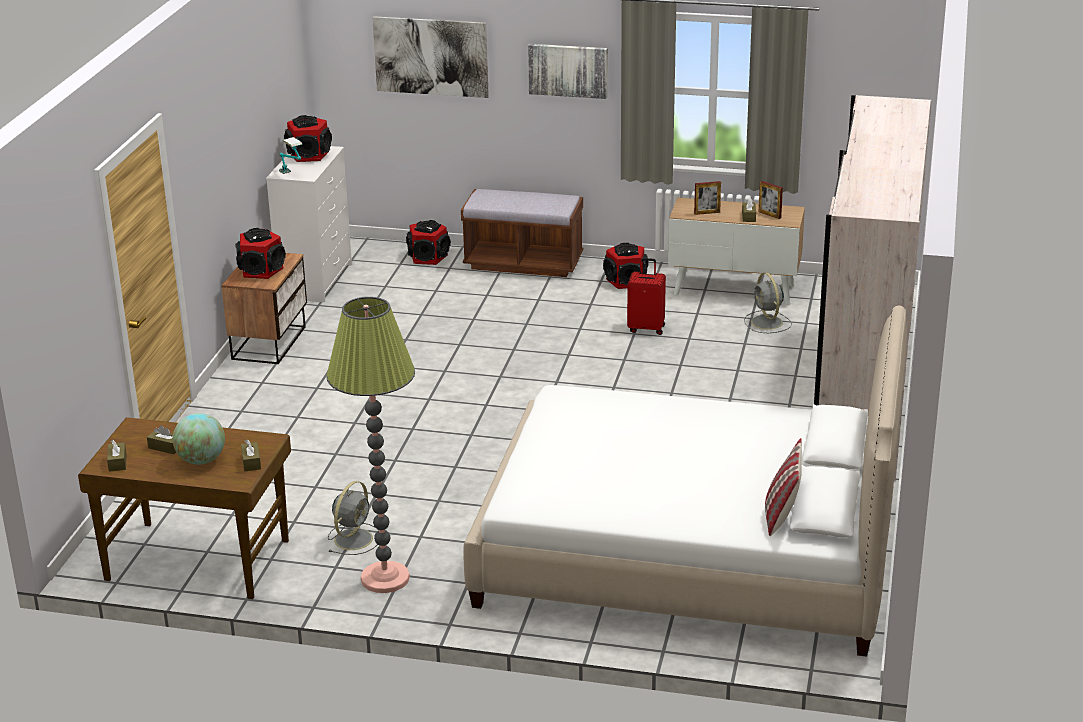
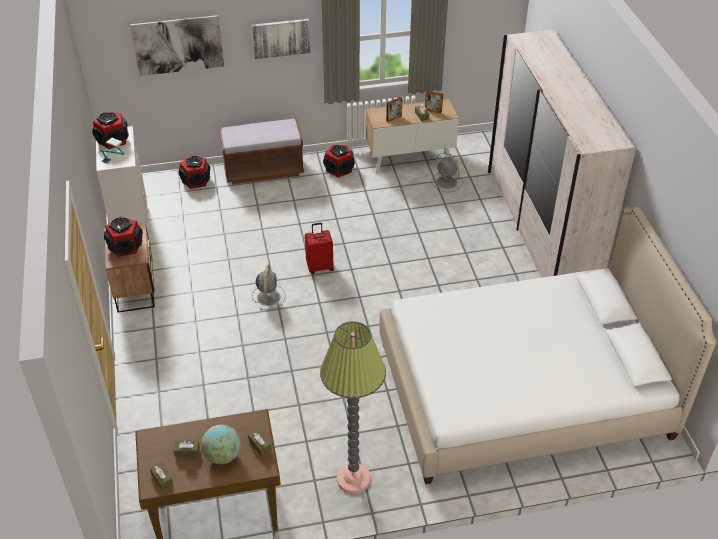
camera: 25 degrees left, 15 degrees up
grey fan [328,481,378,555] -> grey fan moved to [252,264,286,310]
red suitcase [627,258,666,335] -> red suitcase moved to [305,223,334,274]
pillow [765,438,802,536] -> none

